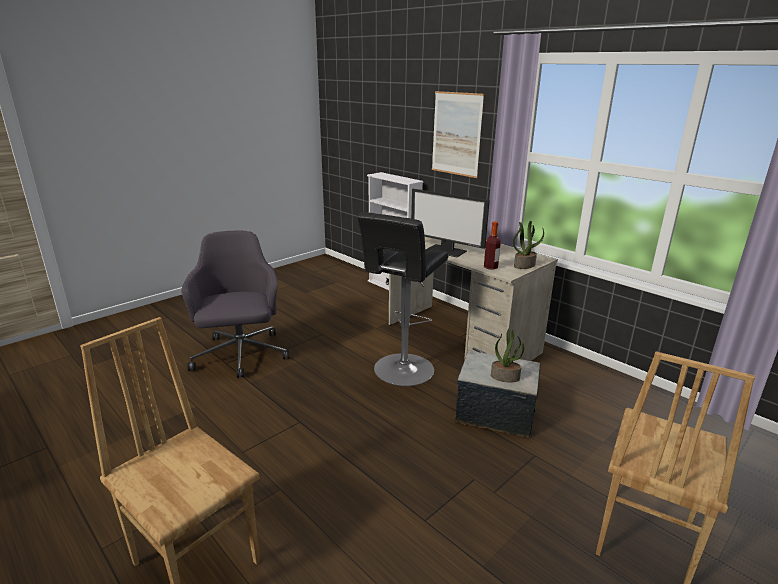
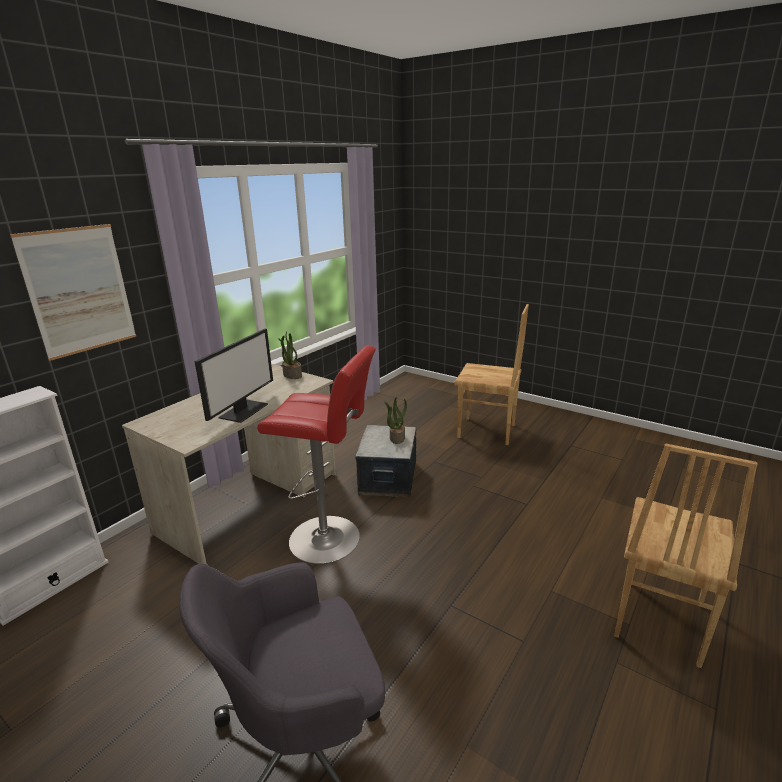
camera: 100 degrees left, 0 degrees up
black stool [357,212,449,386] -> red stool [257,345,376,564]
bottle [484,222,501,270] -> none

